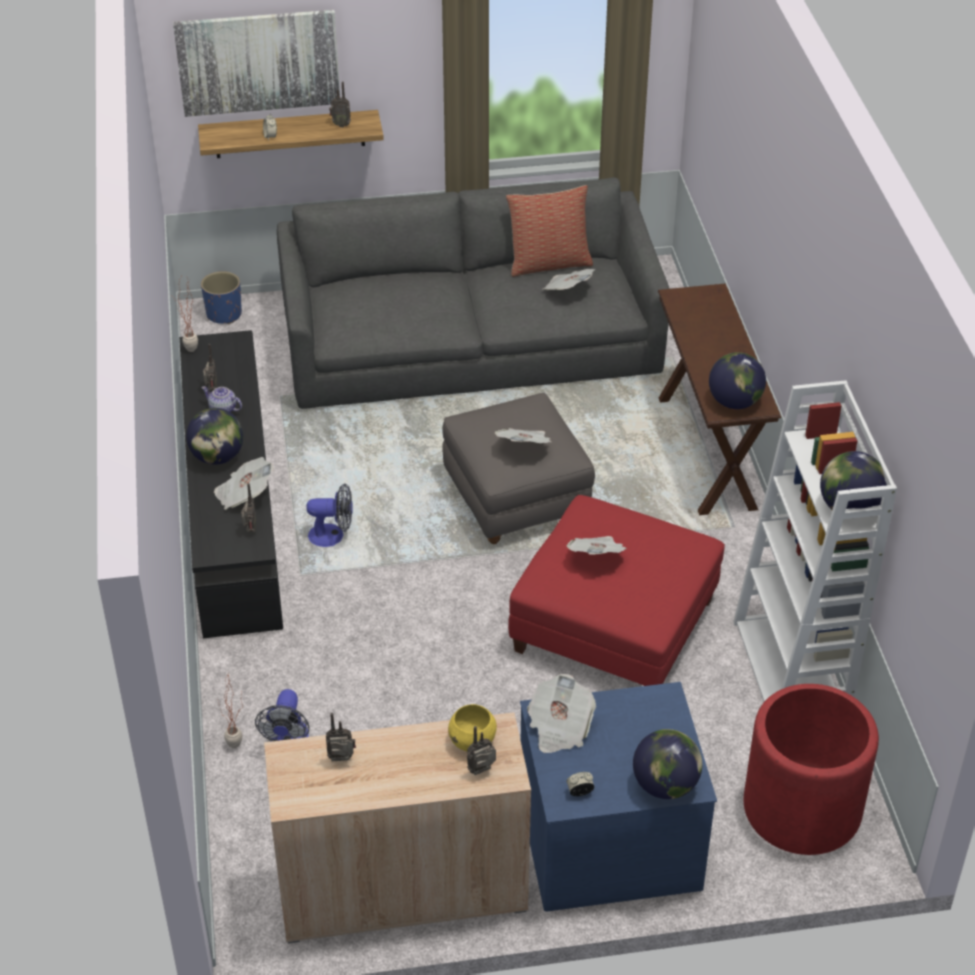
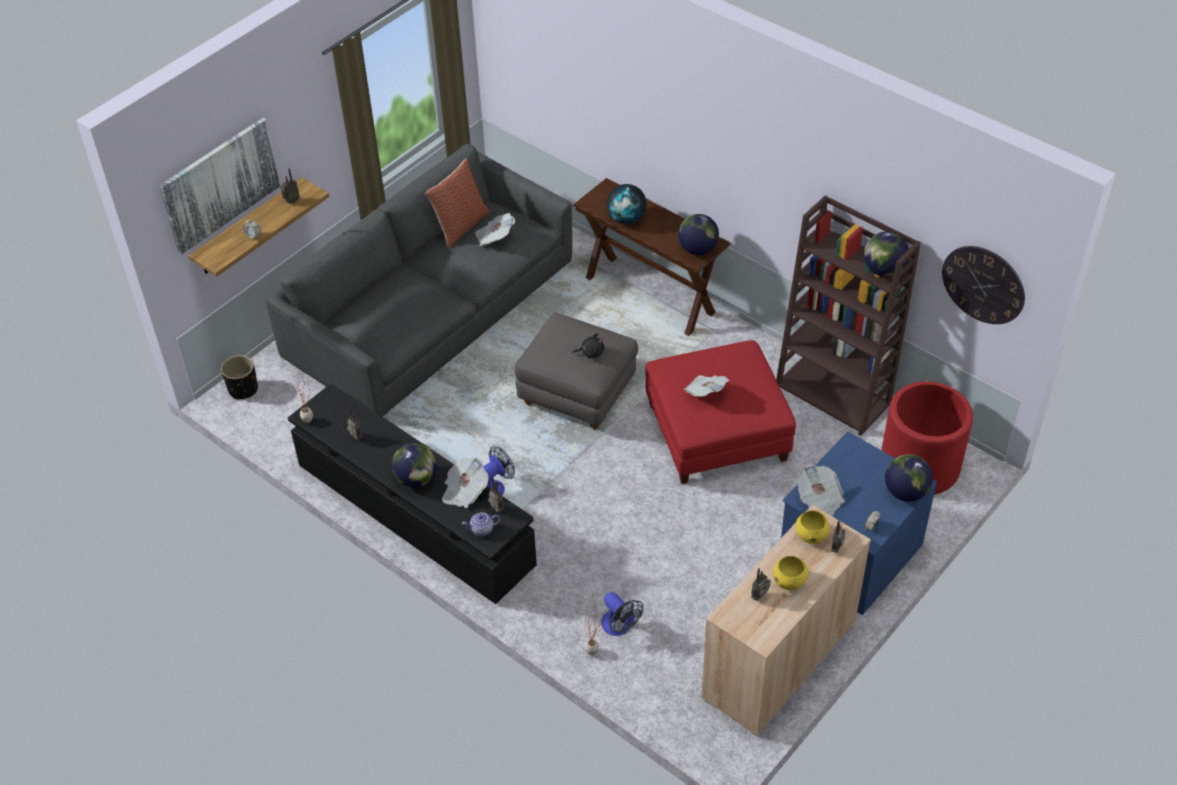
camera: 40 degrees left, 5 degrees up
blue planter [201,271,242,324] -> black planter [221,355,258,400]
teapot [202,386,242,412] -> teapot moved to [462,512,501,536]
newspaper [495,428,551,443] -> black plush toy [572,333,604,359]
white bookcase [733,380,897,702] -> brown bookcase [776,195,921,435]
none -> globe [607,184,647,224]
none -> yellow bowl [773,556,809,590]
none -> wall clock [942,246,1025,324]

